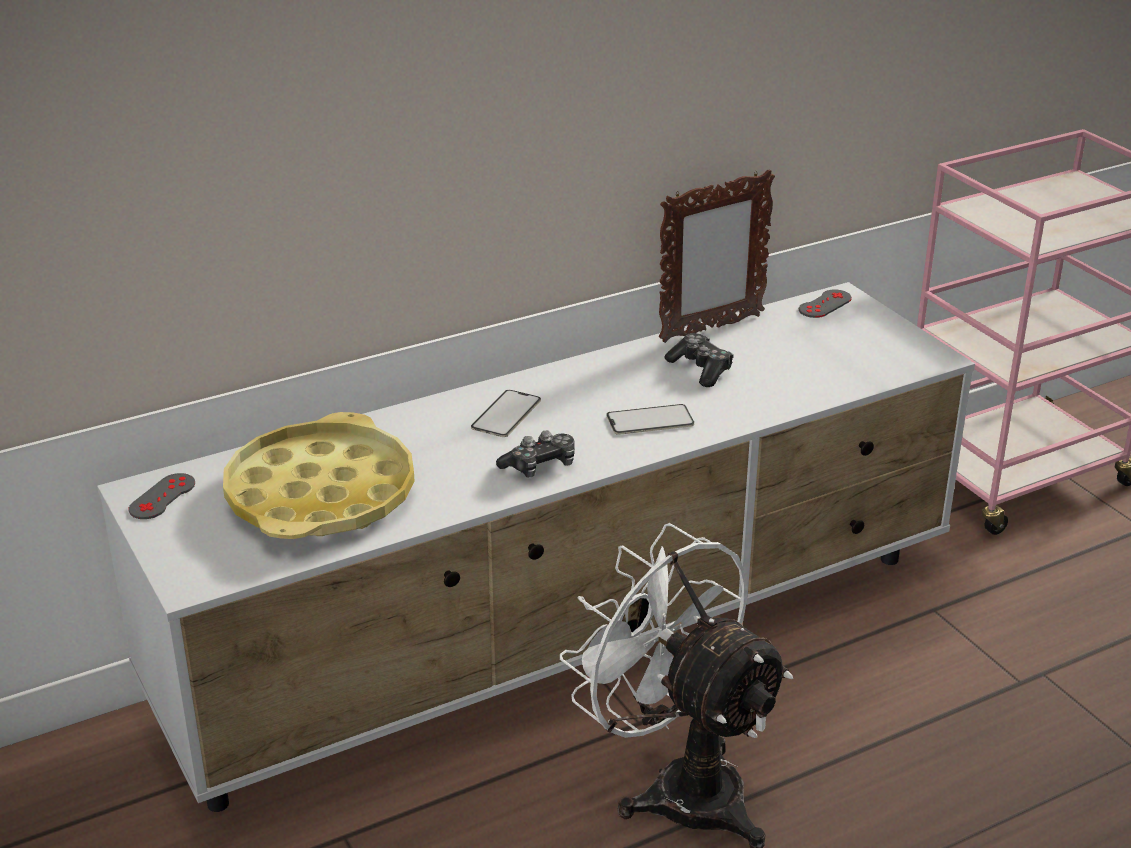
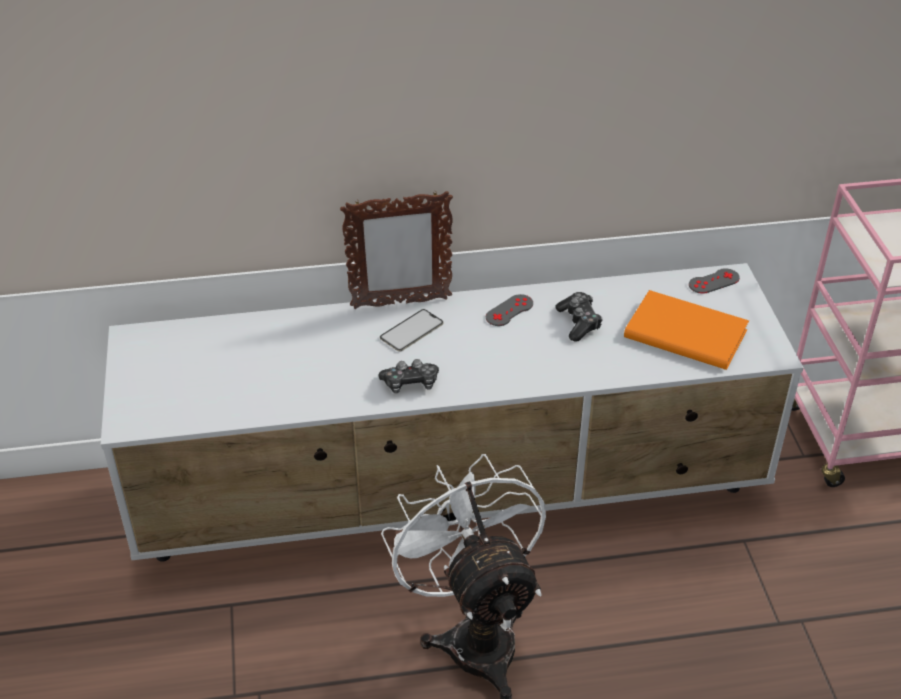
camera: 20 degrees right, 10 degrees up
grey game controller [128,473,195,519] -> grey game controller moved to [486,294,533,326]
yellow tray [223,412,415,539] -> none
phone [606,404,694,435] -> none
picture frame [659,169,775,343] -> picture frame moved to [340,191,453,309]
none -> orange book [624,290,749,370]

